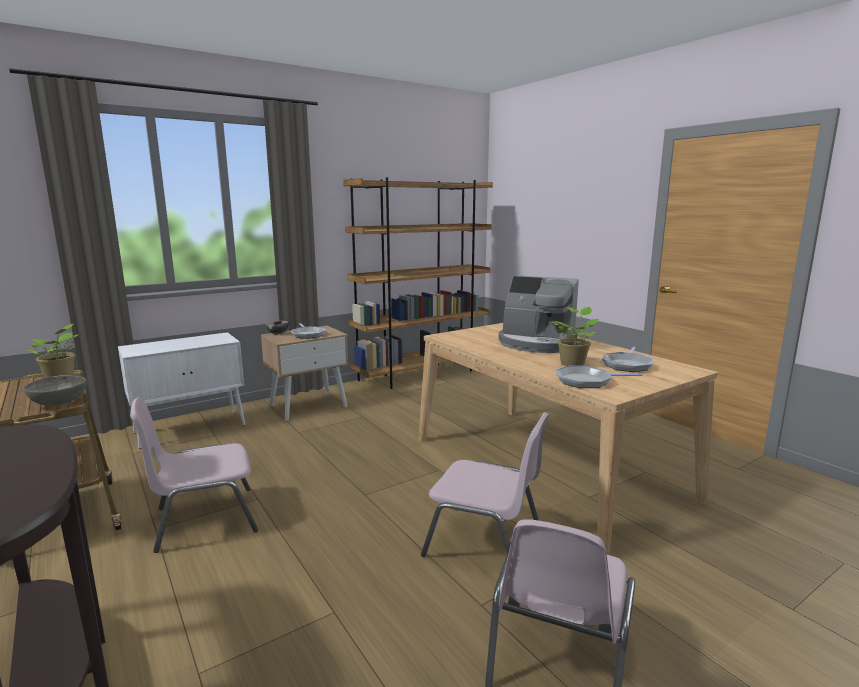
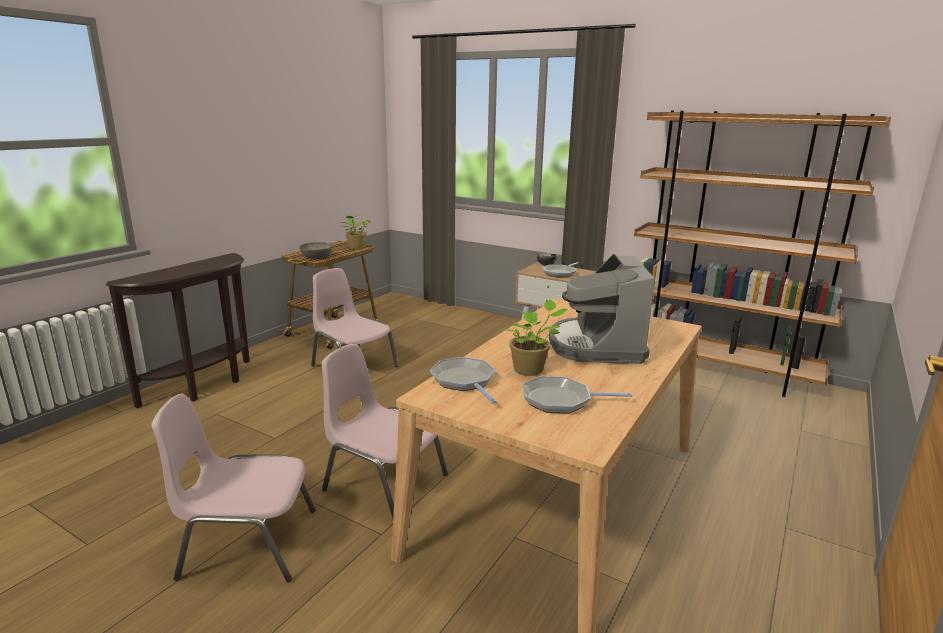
camera: 65 degrees right, 5 degrees up
white cabinet [118,332,246,449] -> none
pink chair [421,412,549,557] -> pink chair turned 120 degrees clockwise [321,344,448,518]

